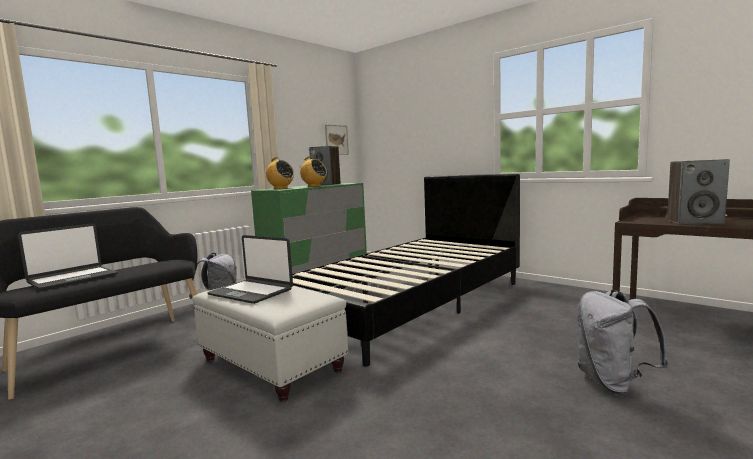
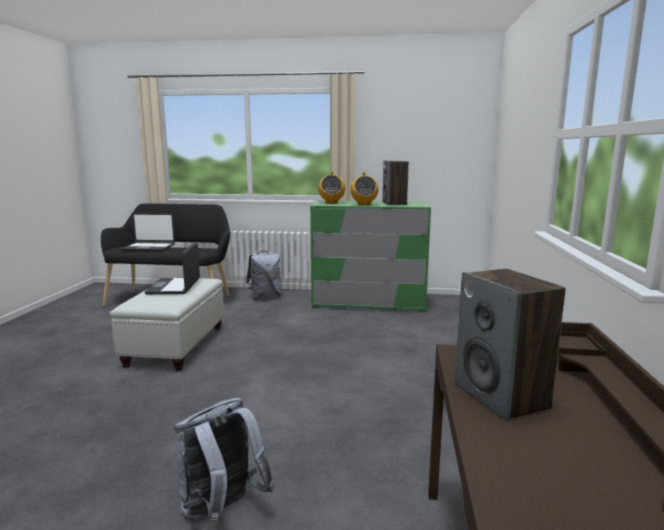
camera: 55 degrees right, 5 degrees up
black bed [292,174,520,367] -> none
picture [325,125,349,155] -> none

